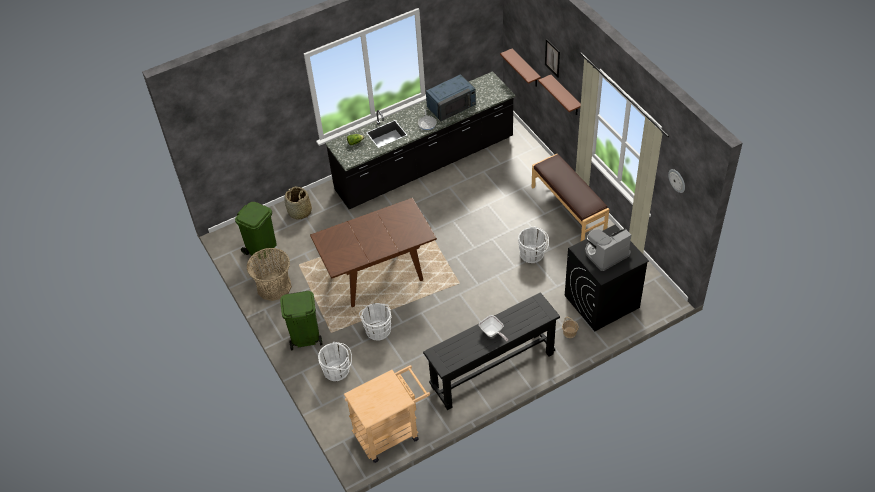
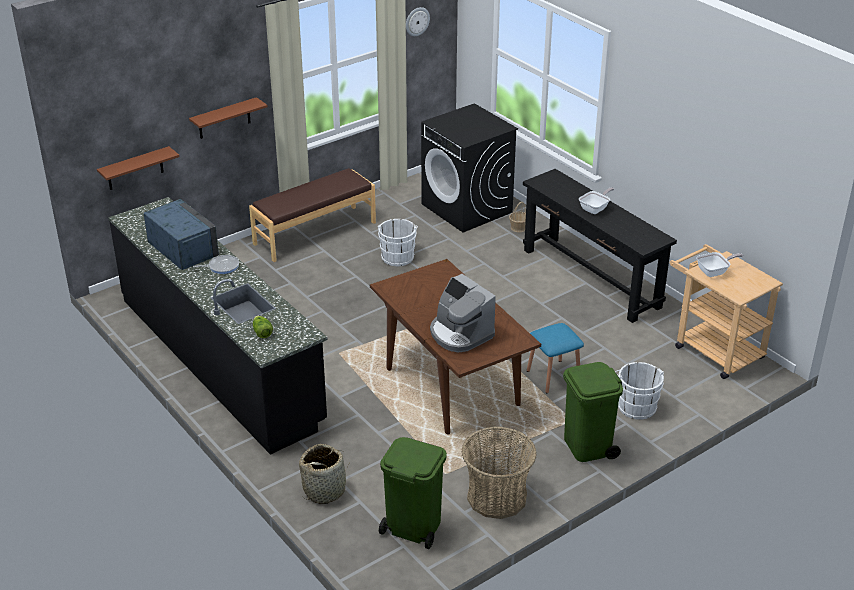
camera: 100 degrees left, 15 degrees down
white bucket [359,303,392,341] -> blue stool [527,323,584,393]
picture [545,39,560,78] -> none
coffee machine [585,229,631,271] -> coffee machine moved to [430,274,496,353]
none -> frying pan [696,252,743,277]

